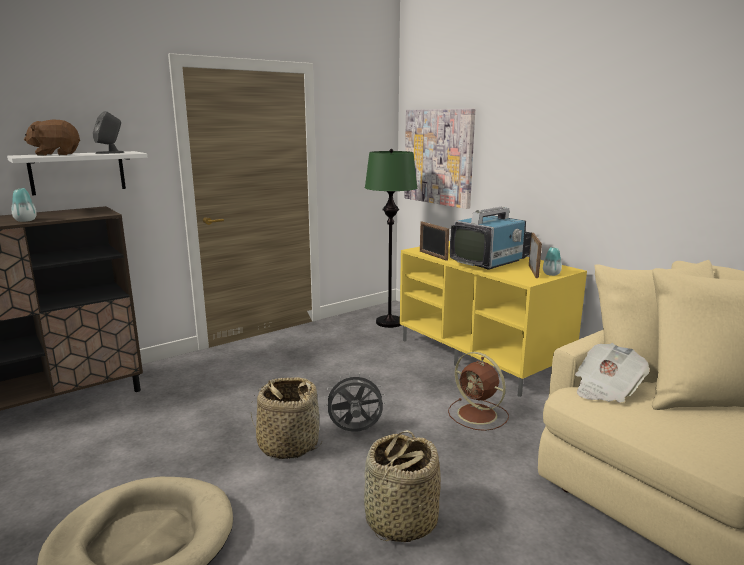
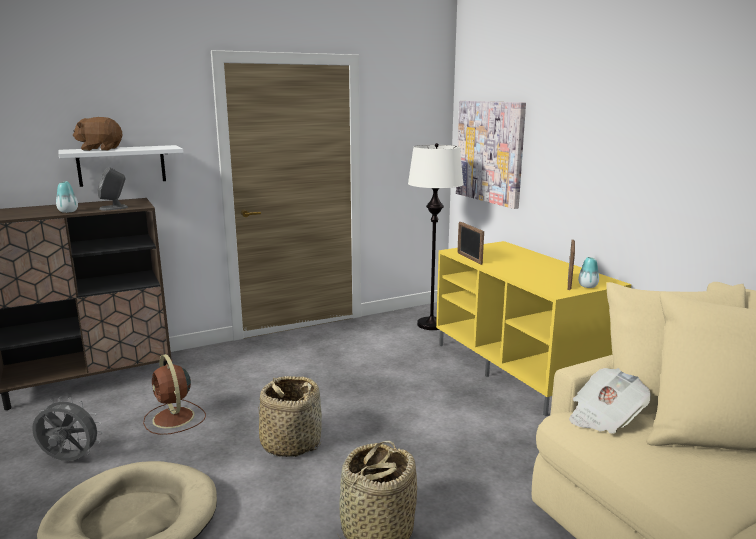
camera: 10 degrees right, 0 degrees up
grey speaker [93,111,124,154] -> grey speaker moved to [97,167,128,210]
grey fan [324,372,386,432] -> grey fan moved to [32,397,103,461]
green floor lamp [365,149,417,328] -> white floor lamp [408,143,464,330]
brown fan [448,352,509,431] -> brown fan moved to [143,354,206,435]
television [450,207,531,270] -> none

